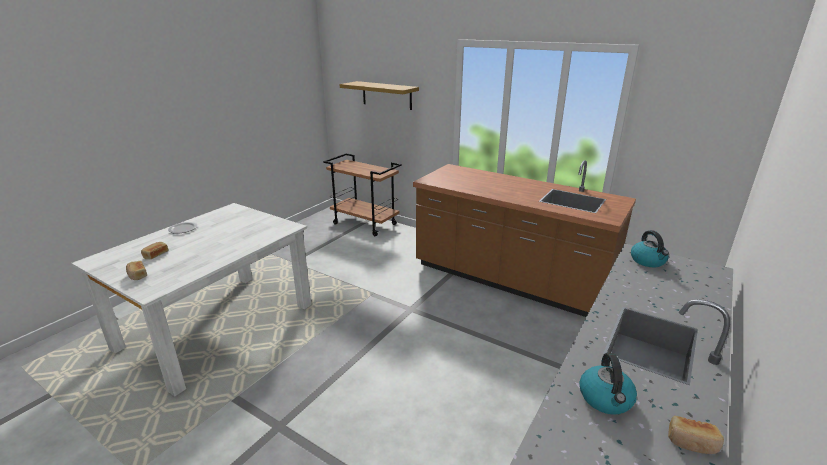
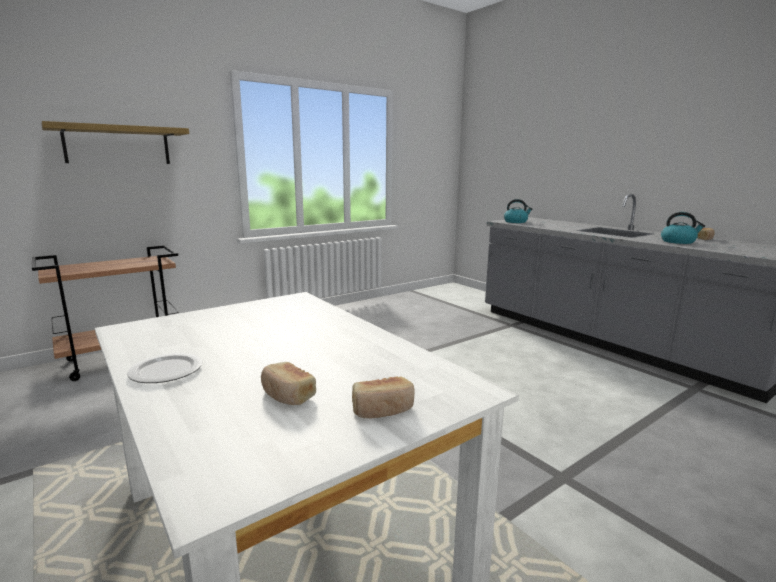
camera: 70 degrees left, 10 degrees down
brown counter [413,160,636,317] -> none

